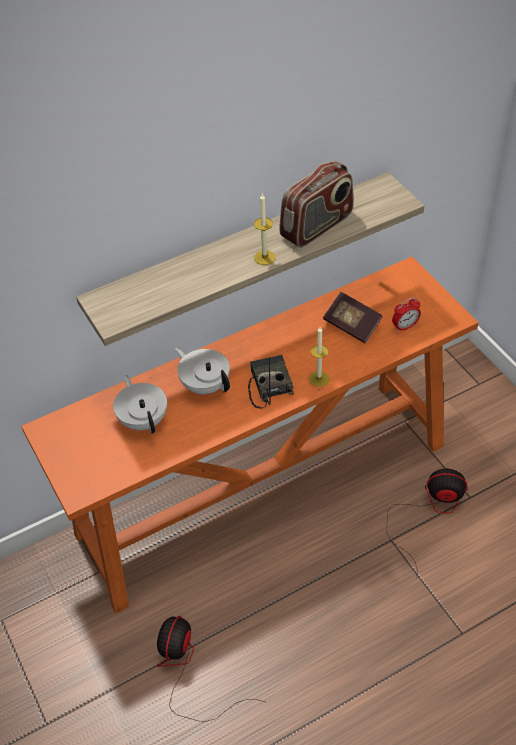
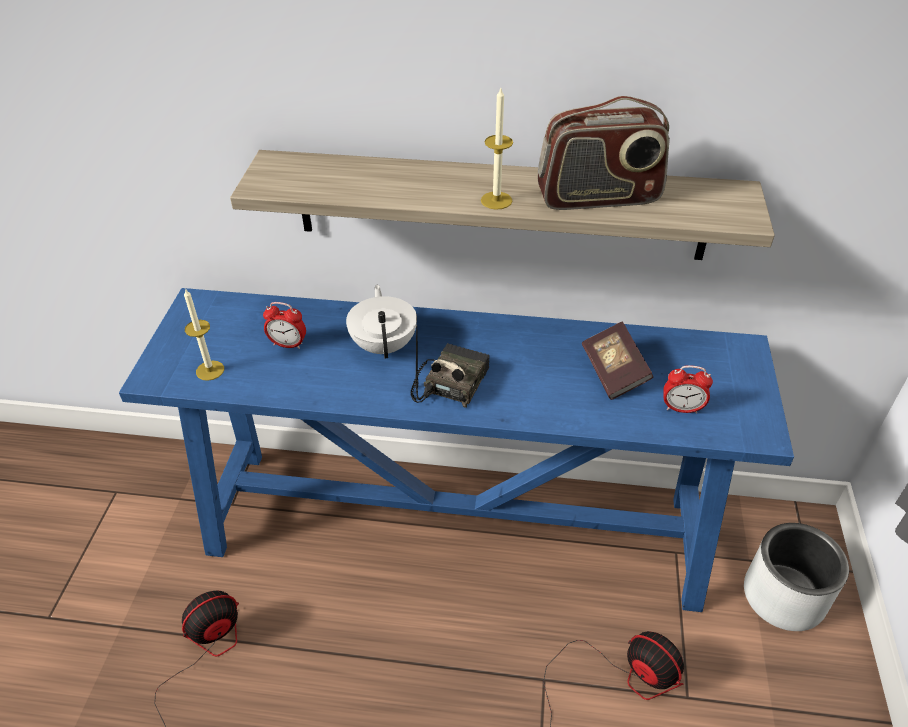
camera: 35 degrees right, 5 degrees down
orange console table [21,257,479,613] -> blue console table [119,288,794,612]
white teapot [113,375,167,434] -> alarm clock [263,302,306,349]
candle [309,327,329,387] -> candle moved to [184,288,224,381]
none -> grey planter [744,523,849,631]

